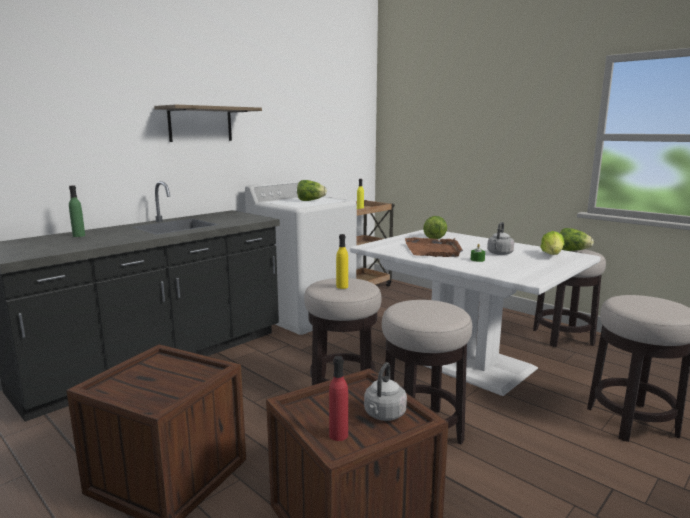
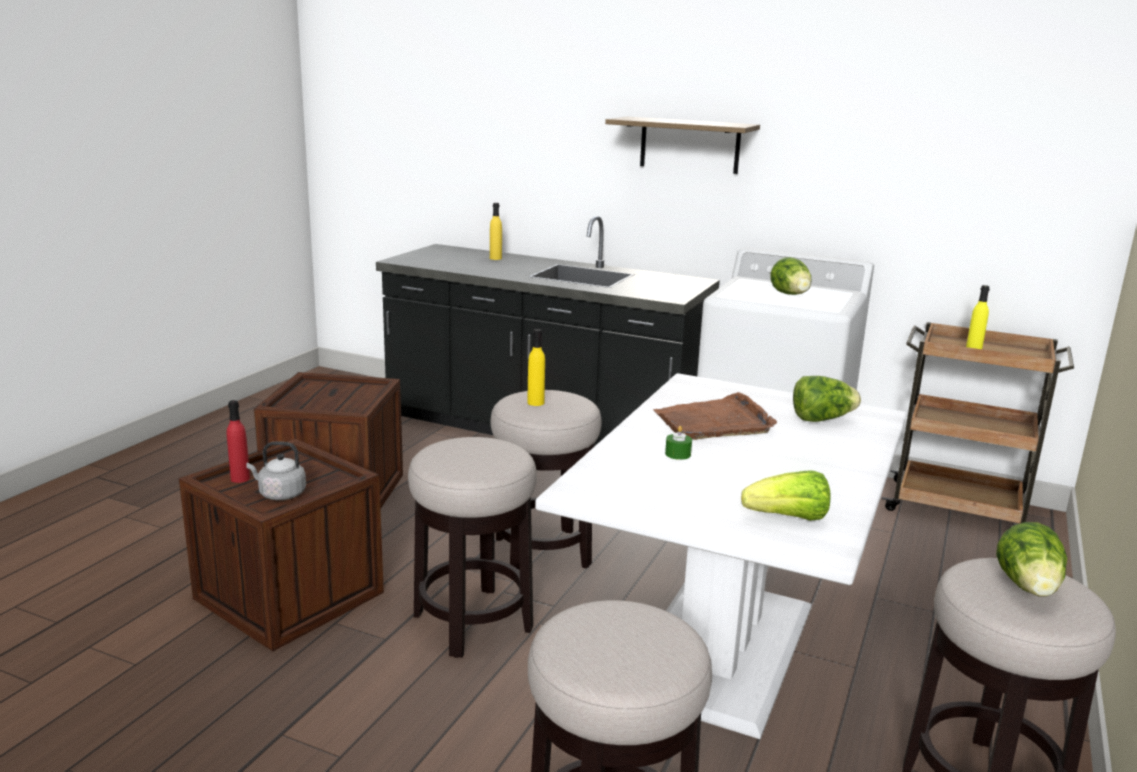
camera: 70 degrees right, 5 degrees up
green bottle [69,185,85,237] -> yellow bottle [490,203,502,260]
grey kettle [487,222,514,255] -> none

